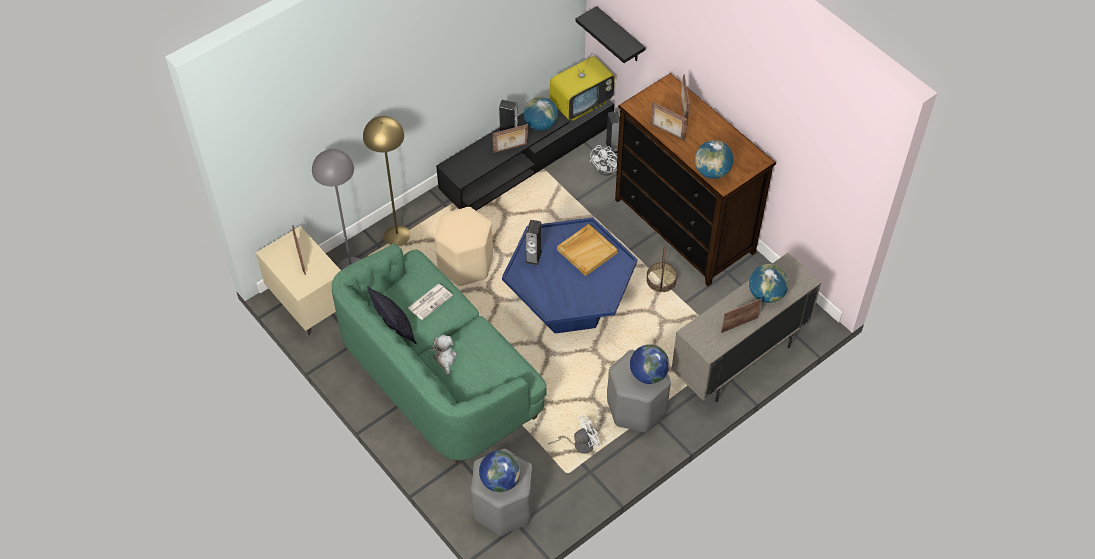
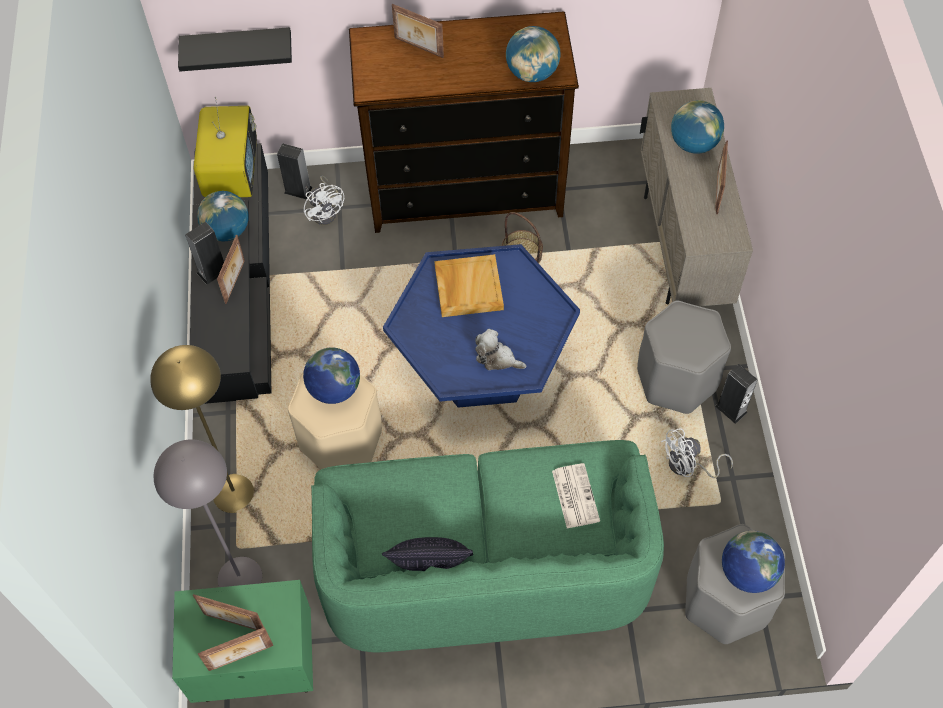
camera: 55 degrees left, 5 degrees up
beige nightstand [256,226,341,335] -> green nightstand [172,580,313,703]
newspaper [408,284,453,320] -> newspaper moved to [552,463,600,528]
plush toy [430,334,457,375] -> plush toy moved to [475,329,526,370]
speaker [525,220,542,266] -> speaker moved to [715,364,758,424]
white fan [548,415,602,453] -> white fan turned 120 degrees counterclockwise [661,428,733,478]
globe [630,344,669,384] -> globe moved to [303,347,360,404]
picture frame [650,102,688,141] -> picture frame moved to [198,627,273,671]

